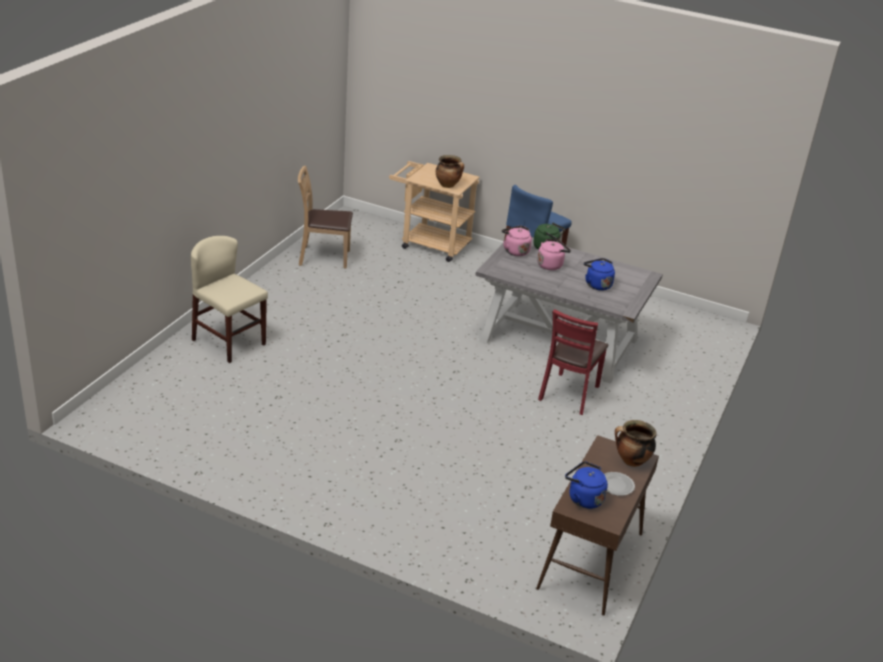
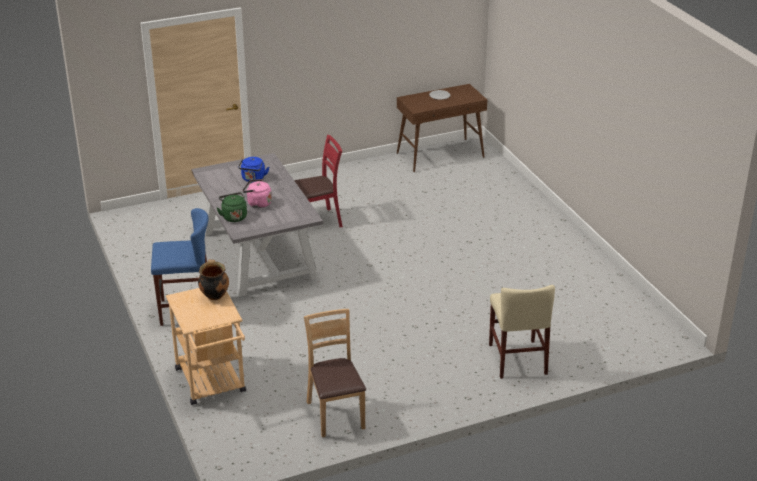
camera: 135 degrees left, 0 degrees up
brown chair [298,166,353,268] -> brown chair turned 150 degrees counterclockwise [304,309,366,438]
pink kettle [502,226,532,256] -> none
blue kettle [565,461,608,509] -> none
cooking pot [615,420,657,467] -> none

